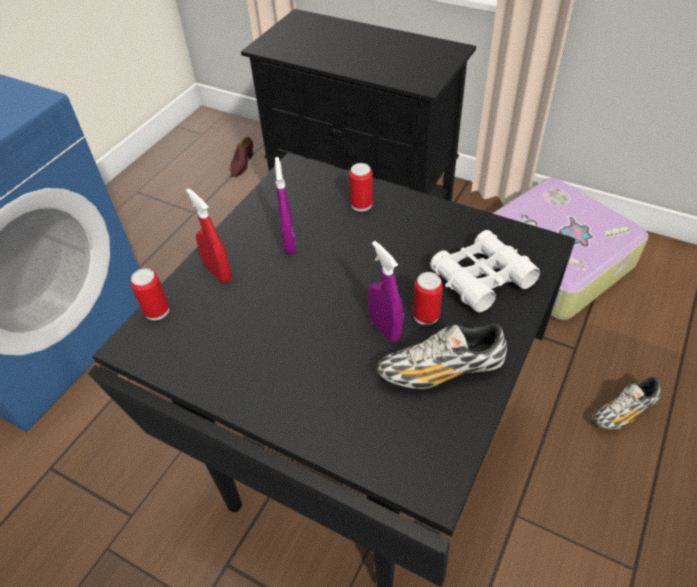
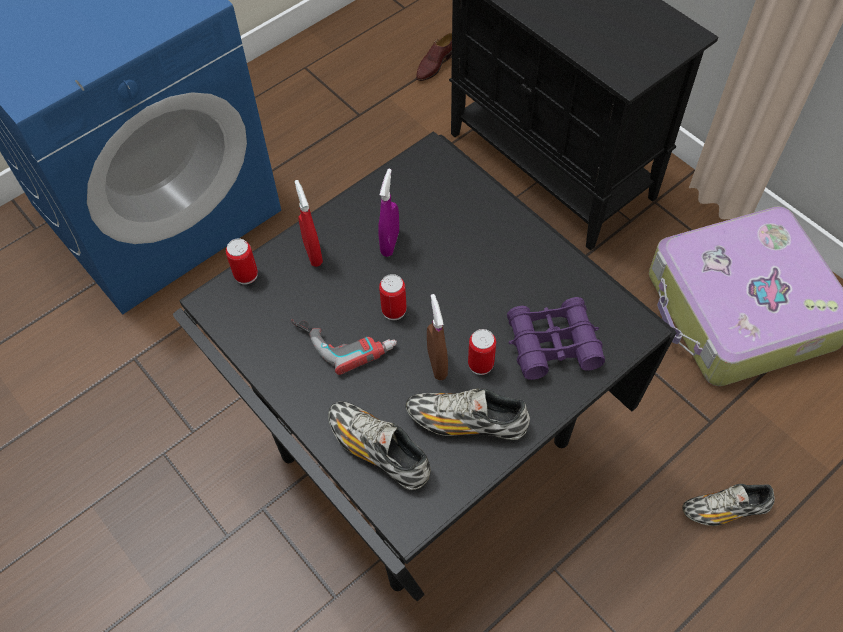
camera: 20 degrees right, 10 degrees up
can [349,163,373,211] -> can moved to [379,274,407,320]
purple spray bottle [368,241,403,342] -> brown spray bottle [427,294,448,380]
white binoculars [430,230,540,312] -> purple binoculars [507,297,605,380]
none -> power drill [291,319,397,375]
none -> shoe [328,401,431,490]

